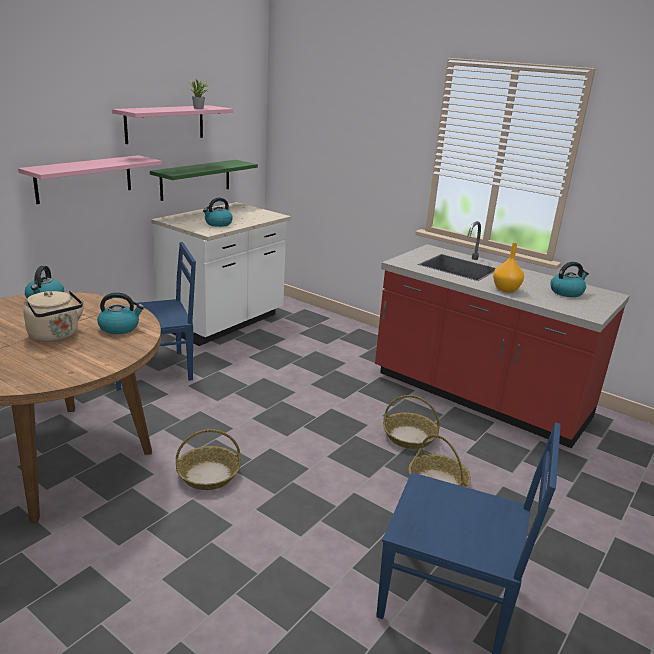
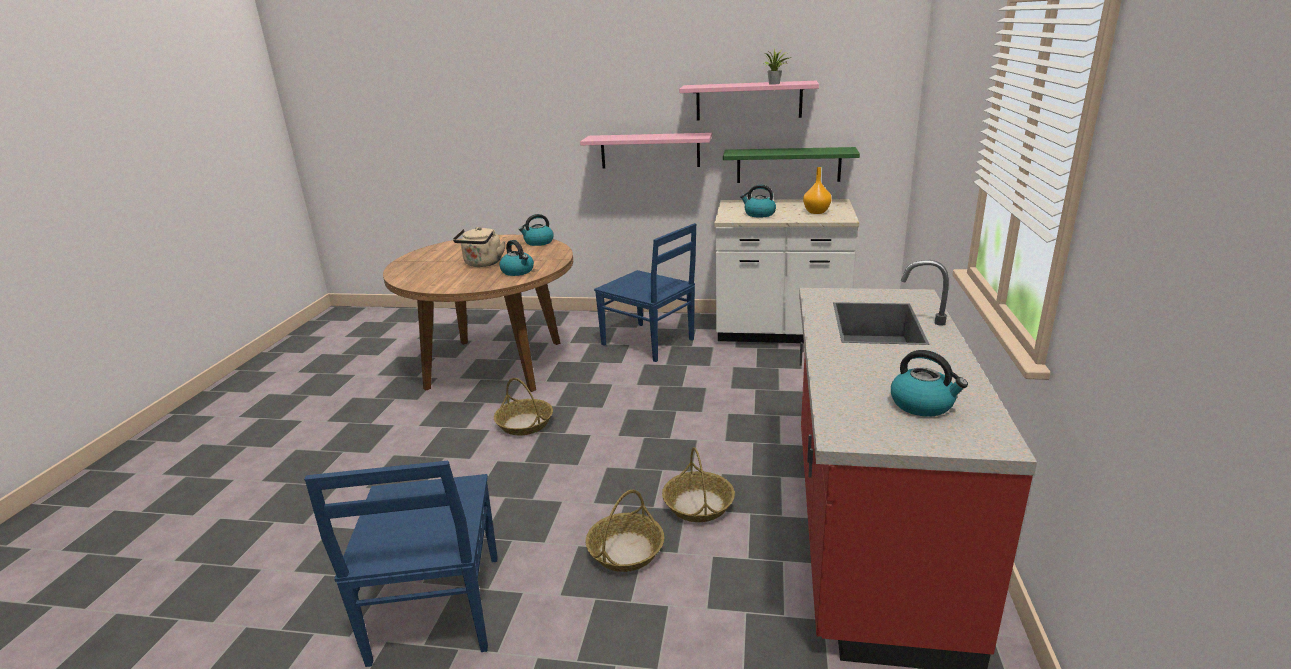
camera: 65 degrees right, 0 degrees up
orange vase [493,243,524,292] -> orange vase moved to [803,167,832,214]

